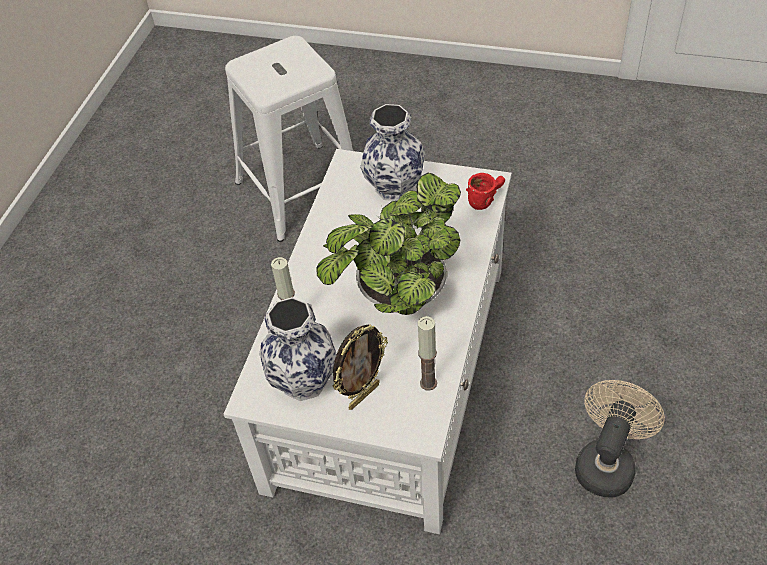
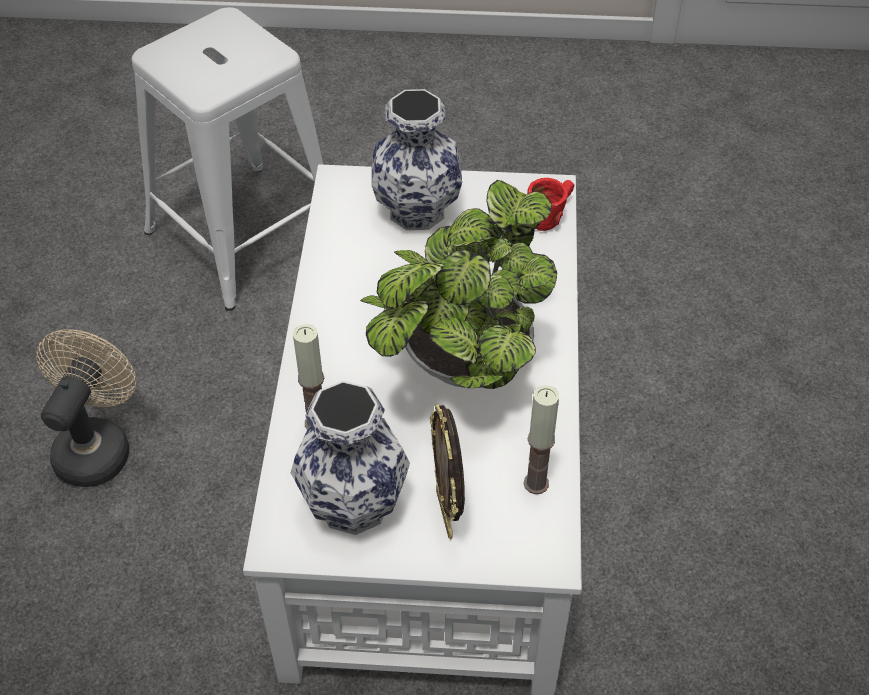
camera: 15 degrees left, 0 degrees up
picture frame [332,325,388,410] -> picture frame turned 135 degrees clockwise [430,404,465,540]
beige fan [575,380,665,497] -> beige fan moved to [36,329,137,487]

